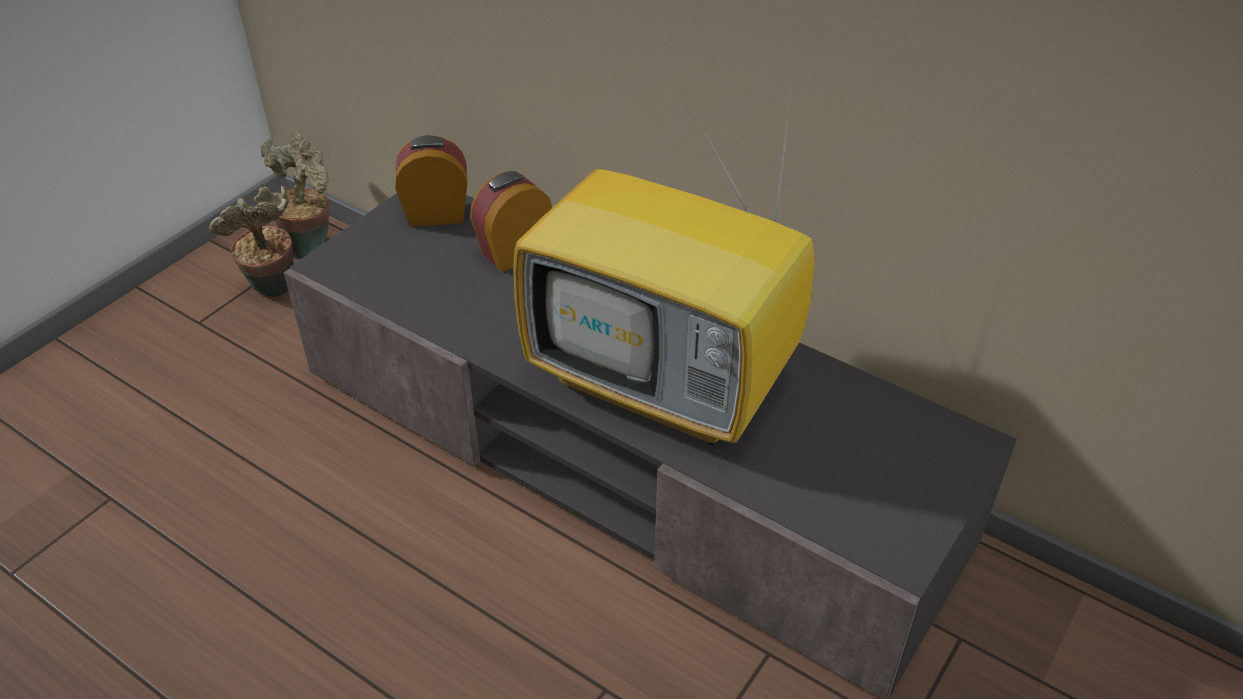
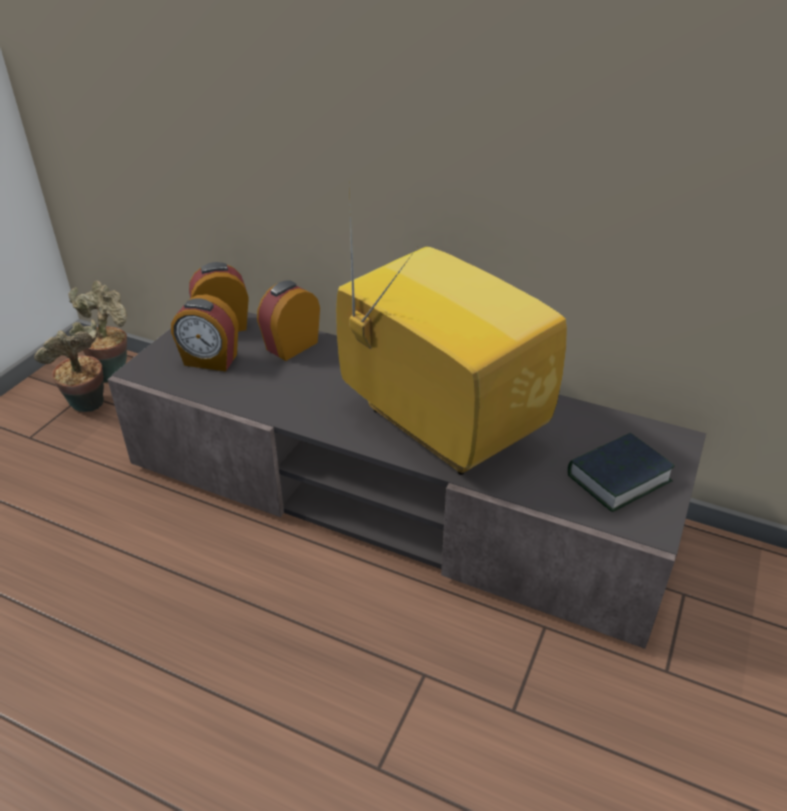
camera: 10 degrees left, 5 degrees down
television [513,82,815,445] -> television turned 150 degrees counterclockwise [336,189,567,475]
none -> alarm clock [171,294,239,371]
none -> book [568,433,675,512]

